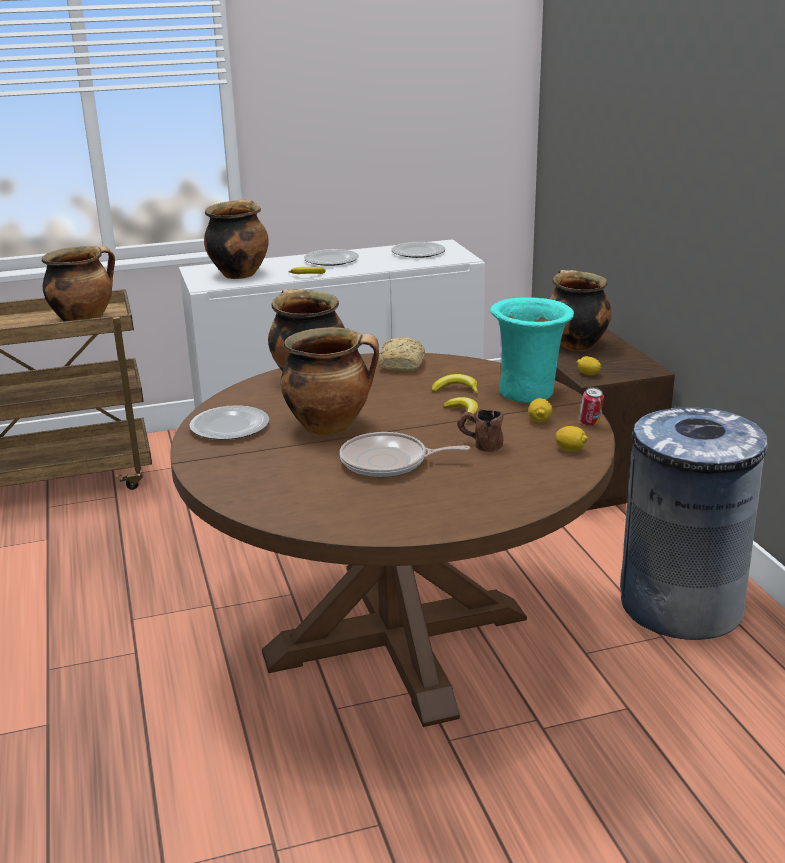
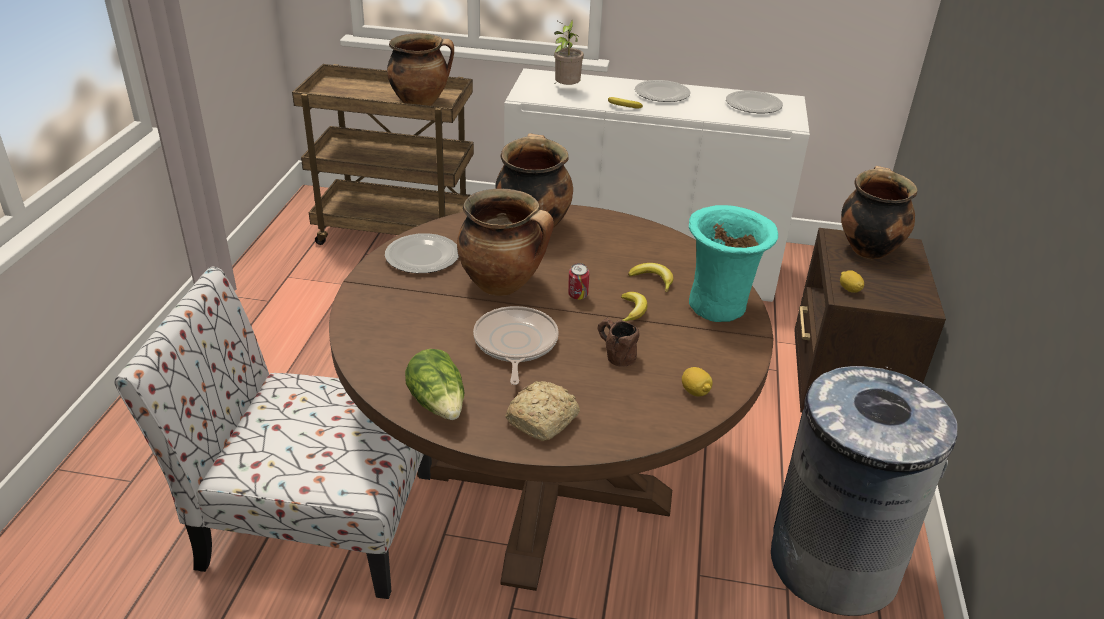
camera: 25 degrees right, 10 degrees up
cooking pot [204,199,269,279] -> potted plant [554,20,584,85]
frying pan [340,432,470,477] -> frying pan turned 60 degrees clockwise [473,306,559,385]
bread [379,337,425,371] -> bread moved to [505,381,580,441]
lemon [528,398,552,423] -> none
can [579,387,604,426] -> can moved to [568,263,589,300]
none -> chair [114,267,432,599]
none -> lettuce [405,349,464,420]

